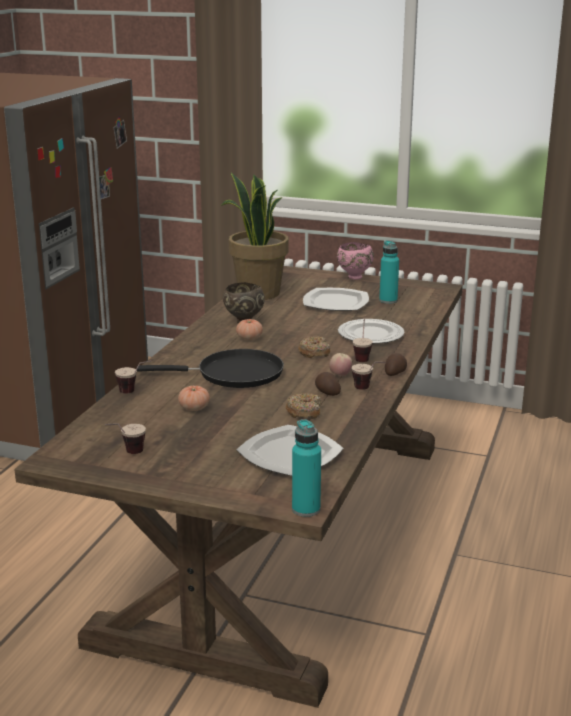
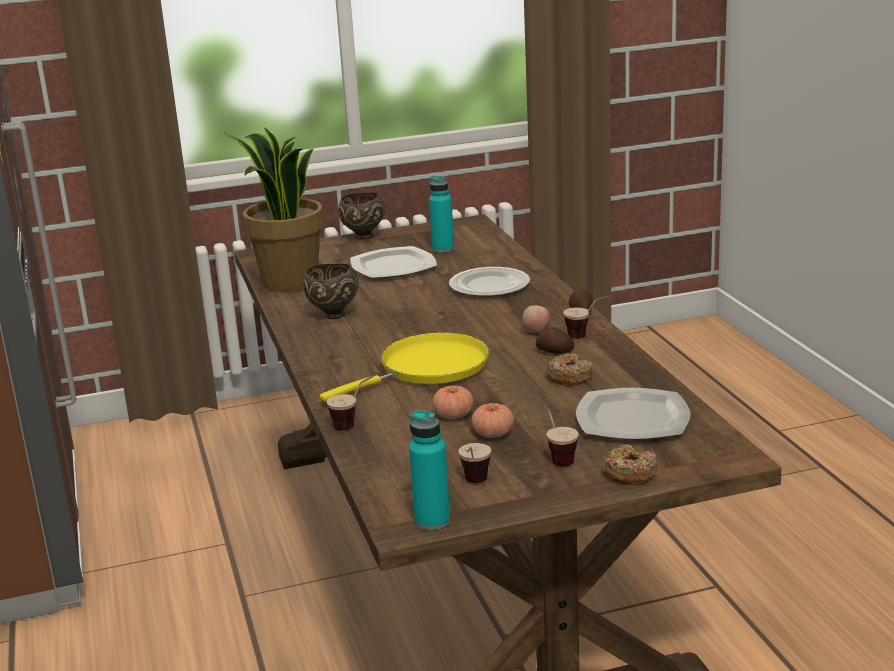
camera: 35 degrees left, 0 degrees up
black frying pan [137,349,284,388] -> yellow frying pan [319,332,490,402]
tomato [236,319,263,340] -> tomato moved to [471,403,514,438]
turquoise bottle [292,419,321,517] -> turquoise bottle moved to [409,410,450,530]
donut [298,336,330,358] -> donut moved to [603,444,657,485]
pink bowl [337,242,374,280] -> brown bowl [338,193,385,240]
cup [352,319,373,362] -> cup moved to [538,399,579,466]

